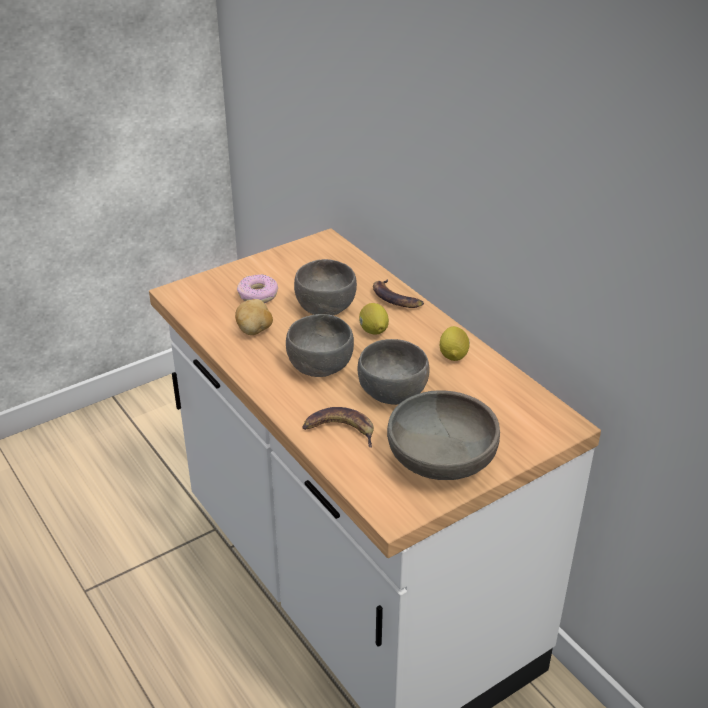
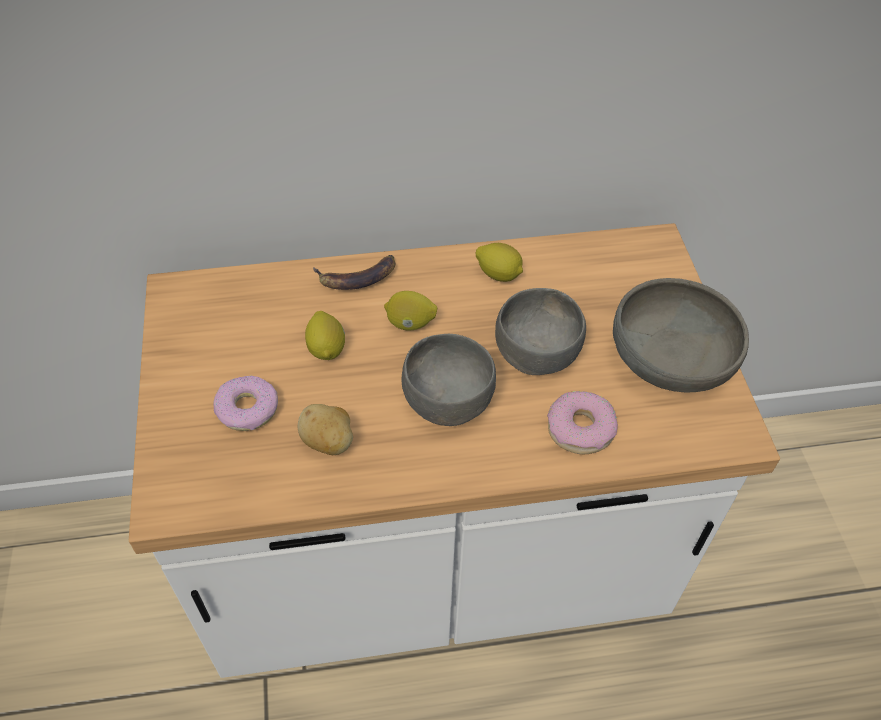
camera: 65 degrees left, 15 degrees up
grey bowl [294,259,357,315] -> lemon [305,311,345,360]
banana [302,407,374,448] -> donut [547,391,618,454]

